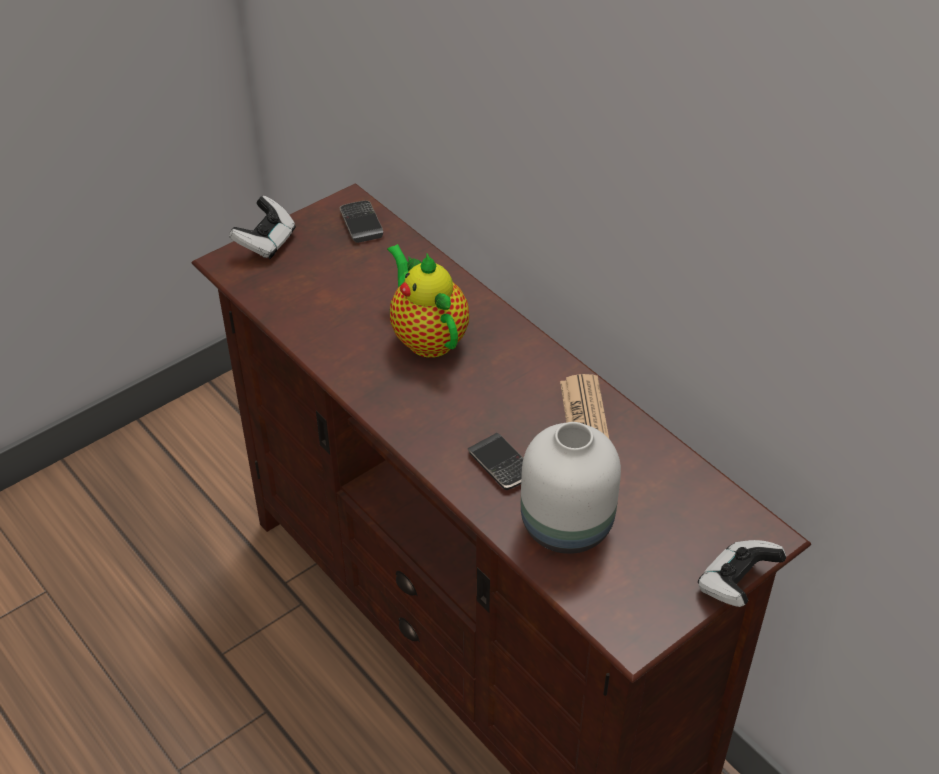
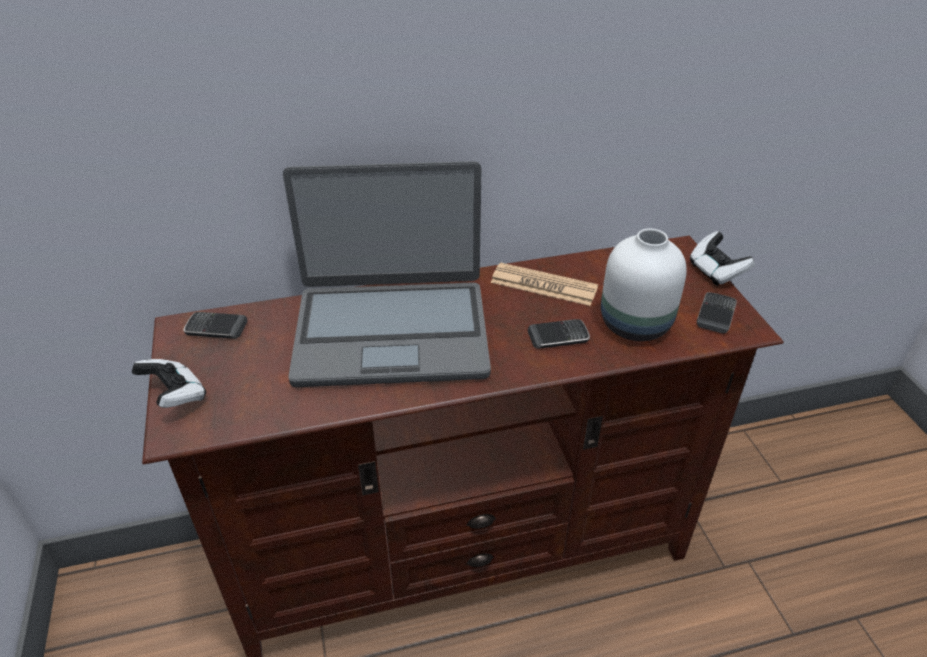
camera: 65 degrees left, 5 degrees down
teapot [387,244,469,358] -> laptop [283,161,491,387]
none -> phone [697,292,737,334]

